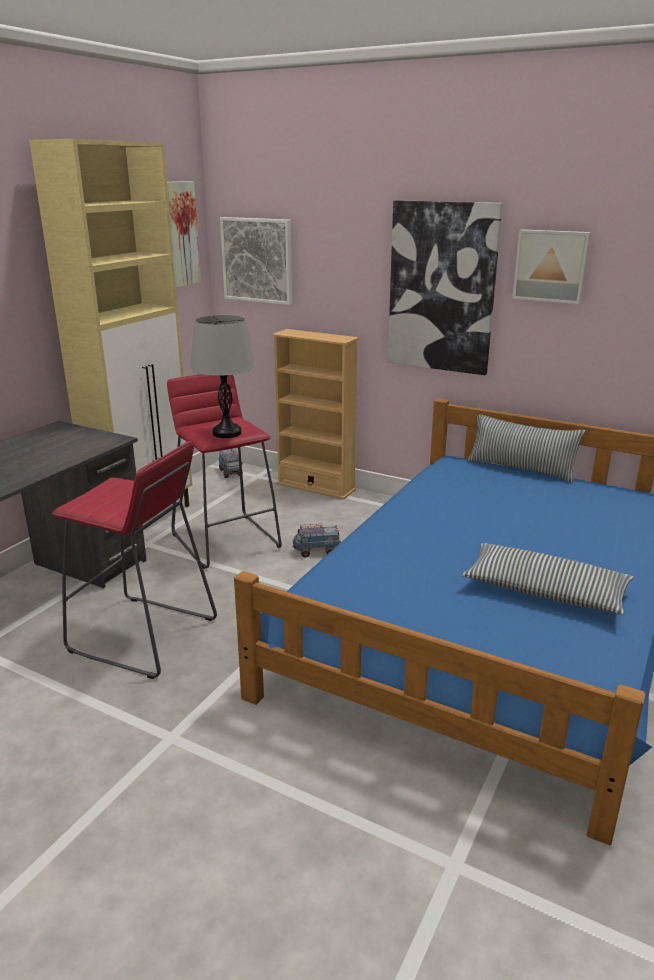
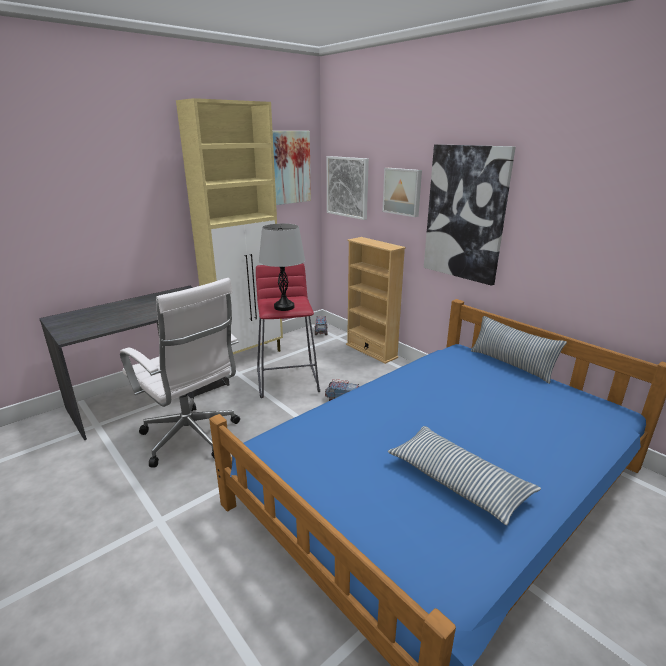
camera: 20 degrees right, 0 degrees up
red stool [52,441,217,679] -> white office chair [120,278,240,468]
picture [512,229,591,304] -> picture moved to [382,168,422,217]

